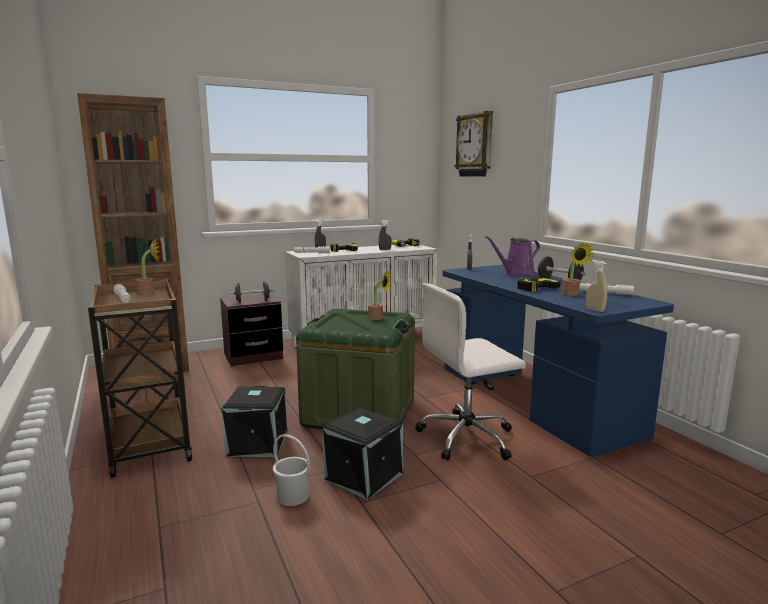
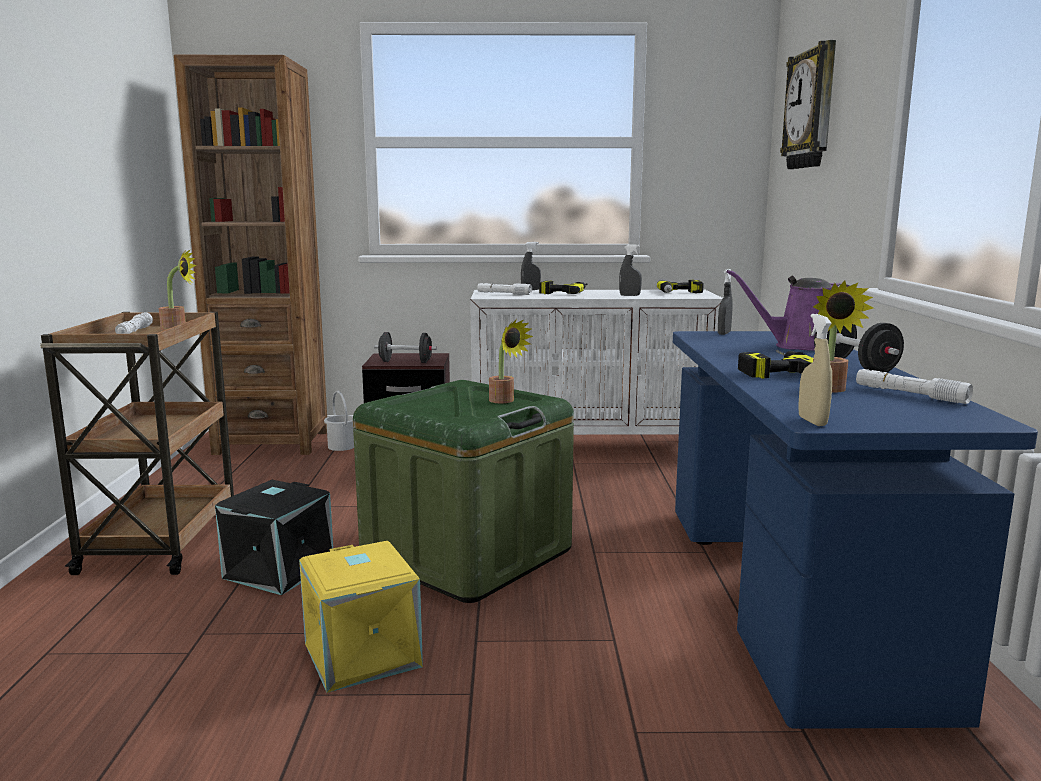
camera: 25 degrees right, 0 degrees up
white bucket [273,434,310,506] -> white bucket moved to [324,391,354,451]
black storage box [323,408,403,500] -> yellow storage box [299,541,423,693]
white office chair [415,283,526,461] -> none

